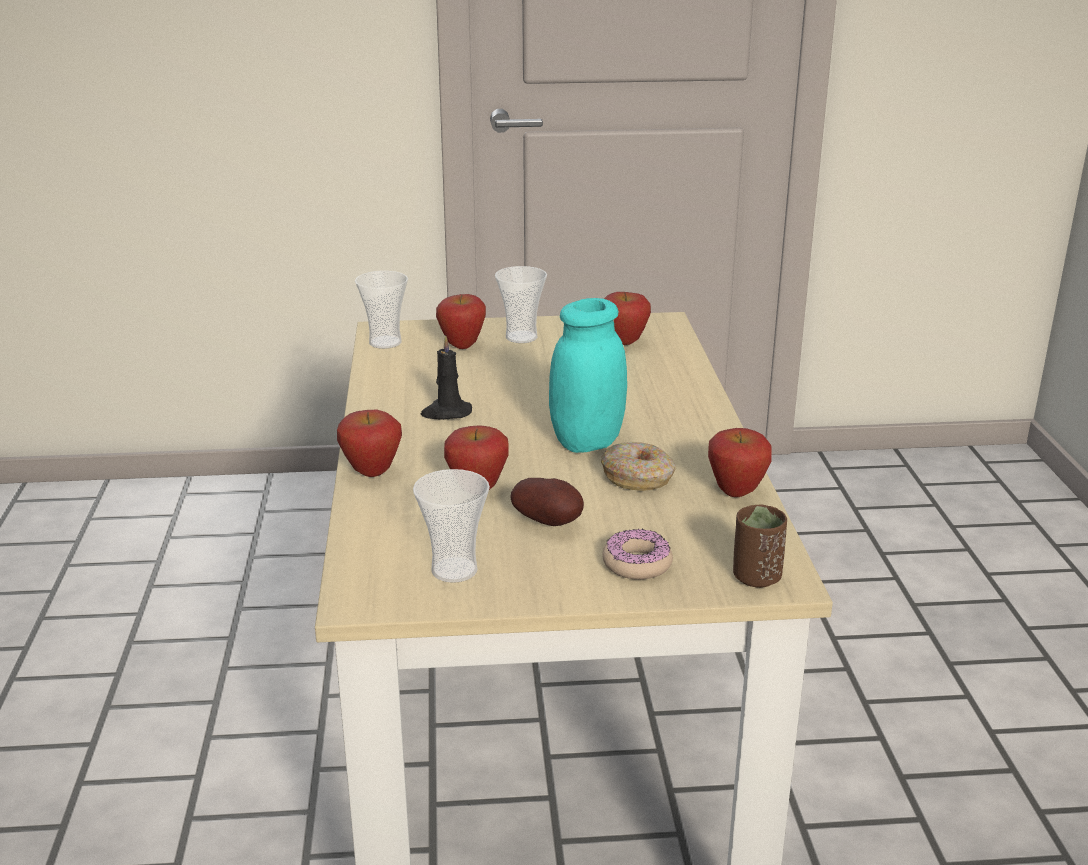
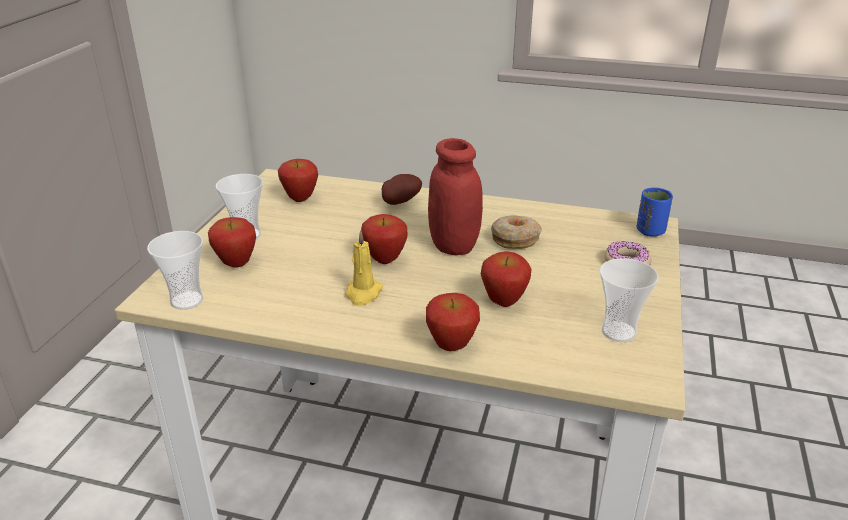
camera: 70 degrees left, 5 degrees up
black candle [421,335,472,420] -> yellow candle [345,230,383,306]
potato [510,478,584,526] -> potato moved to [382,174,422,205]
turquoise jar [549,298,627,453] -> red jar [428,138,483,255]
apple [708,428,772,497] -> apple moved to [361,214,407,264]
brown cup [733,505,787,588] -> blue cup [637,187,673,237]

